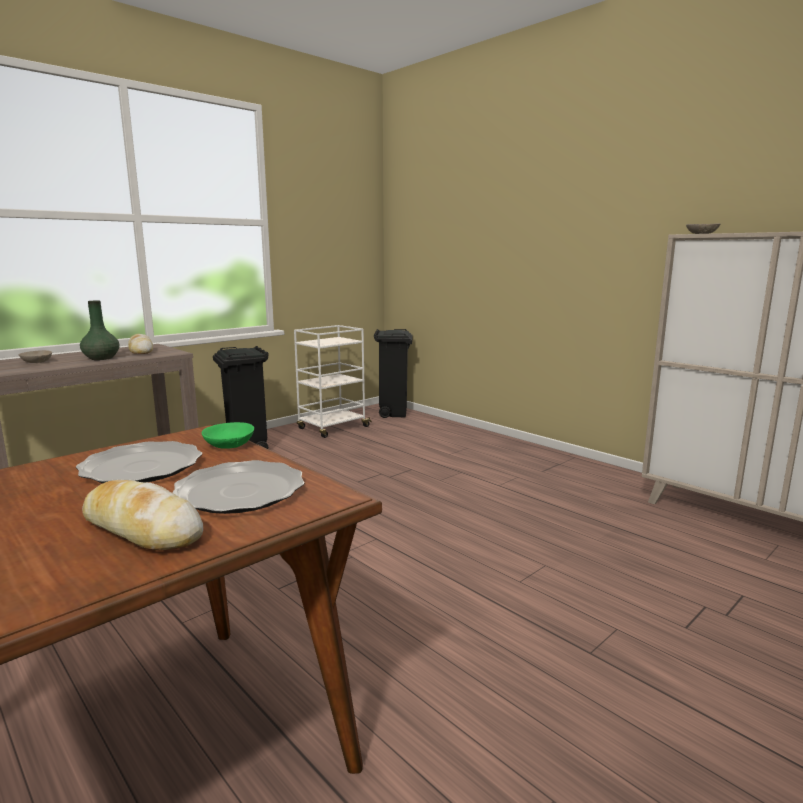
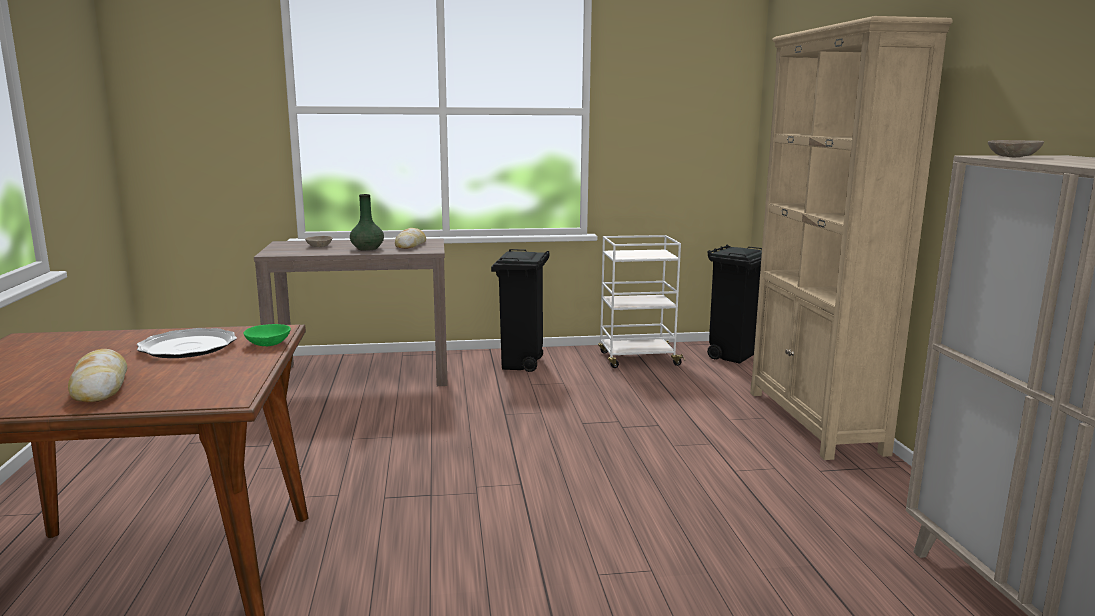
camera: 35 degrees right, 0 degrees up
plate [172,460,304,514] -> none
none -> beige bookcase [750,16,953,460]

